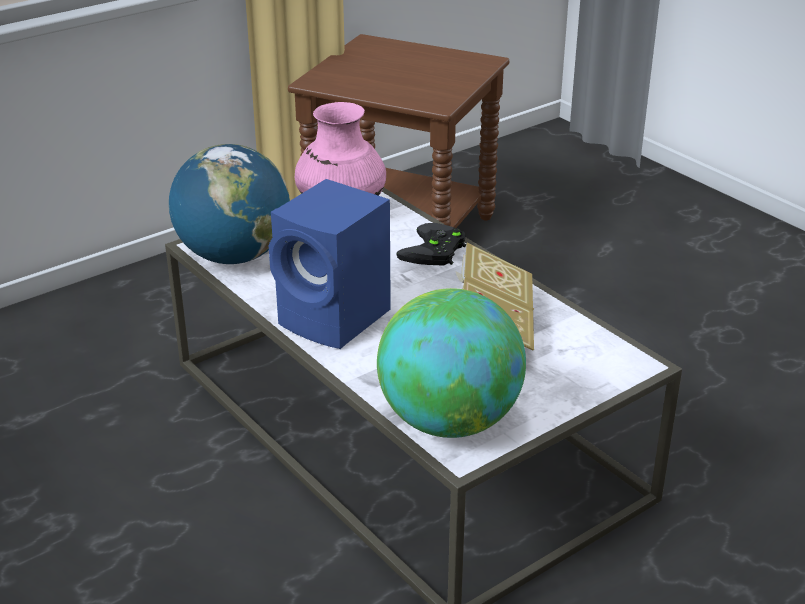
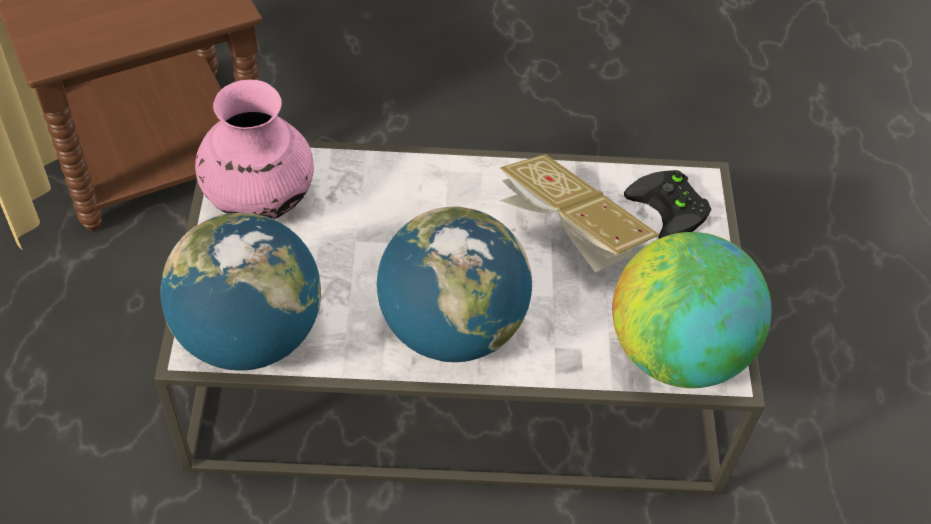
camera: 55 degrees left, 20 degrees up
blue speaker [269,179,391,349] -> globe [377,207,532,362]
black game controller [397,223,466,266] -> black game controller moved to [624,170,712,238]

